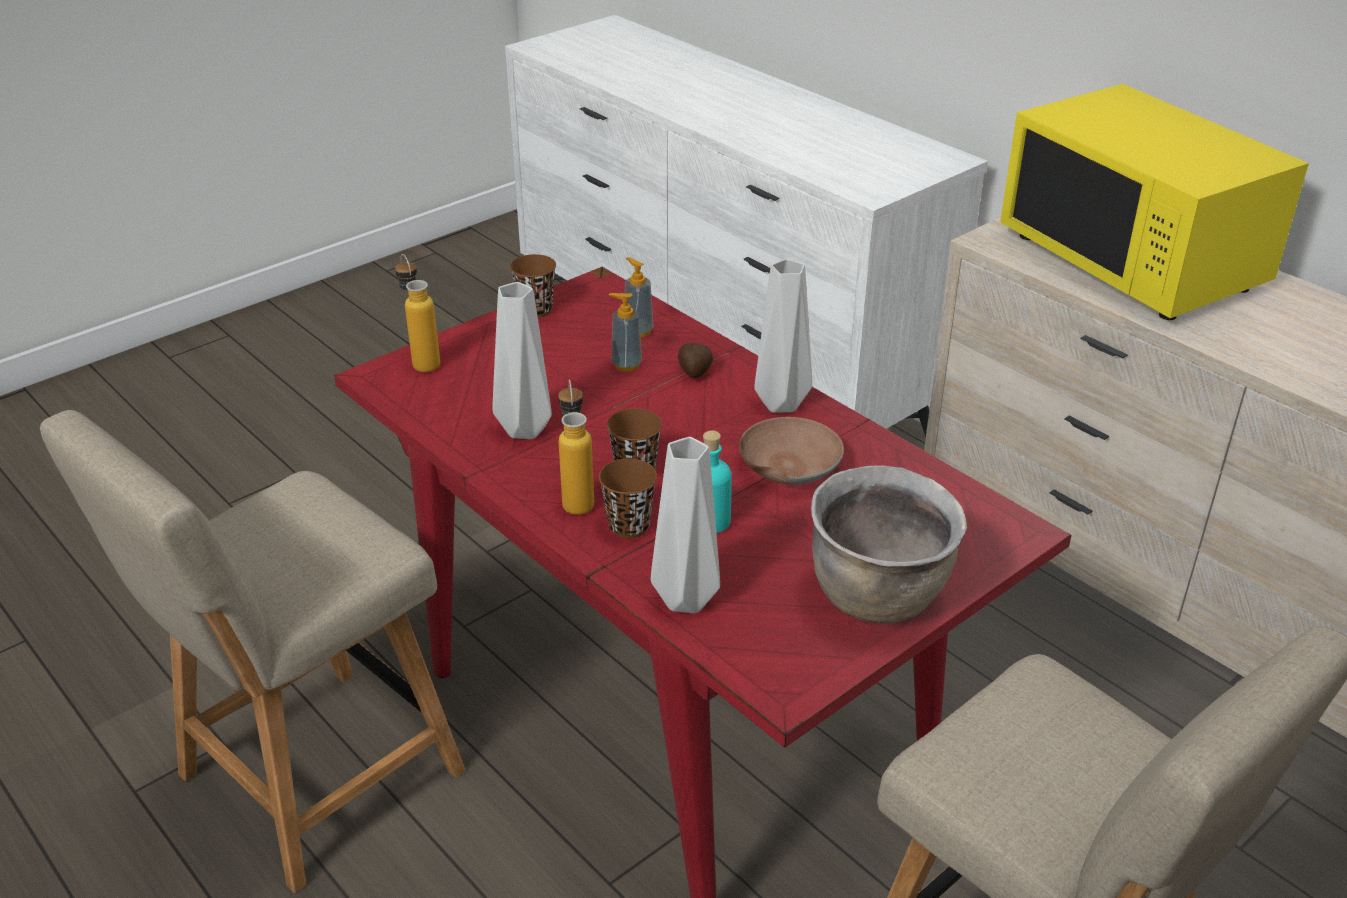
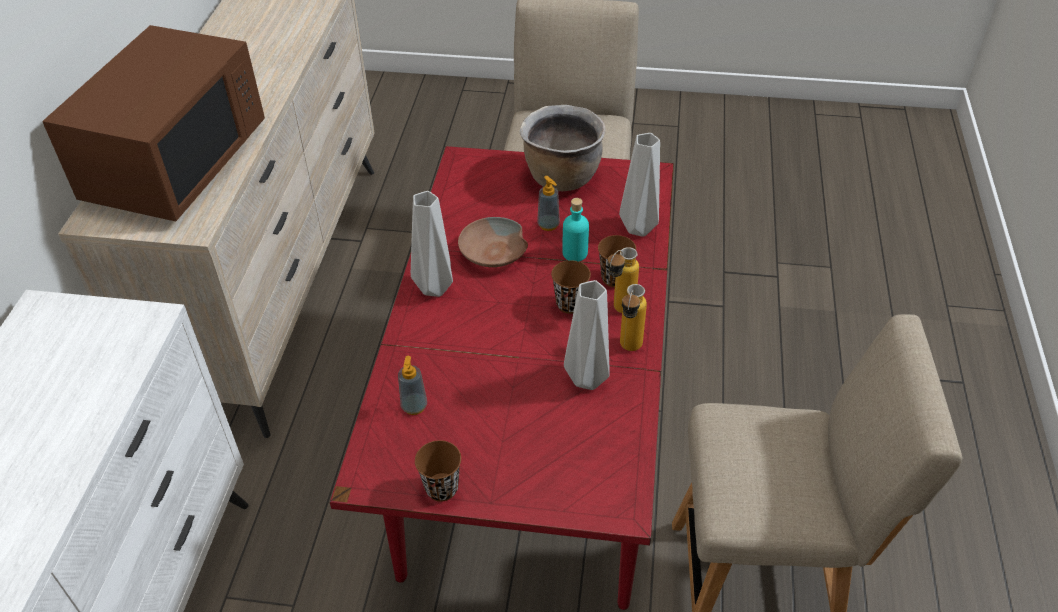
camera: 130 degrees left, 10 degrees up
bottle [395,254,440,372] -> bottle moved to [620,284,647,351]
soap dispenser [609,293,642,372] -> soap dispenser moved to [537,176,560,231]
potato [678,343,713,378] -> none
yellow microwave [1000,84,1309,320] -> brown microwave [42,25,265,222]

